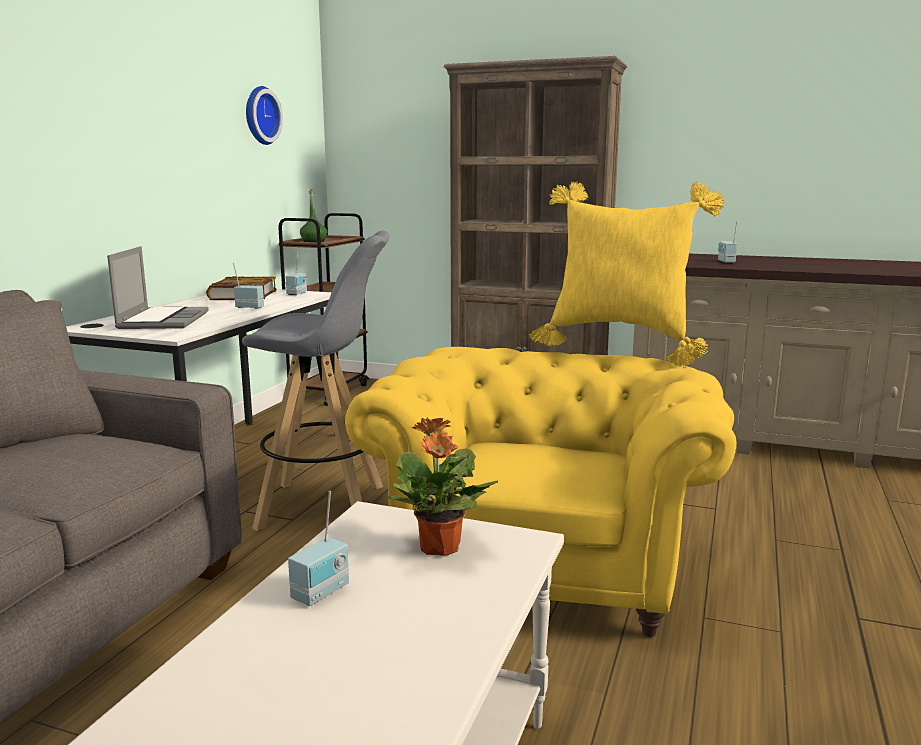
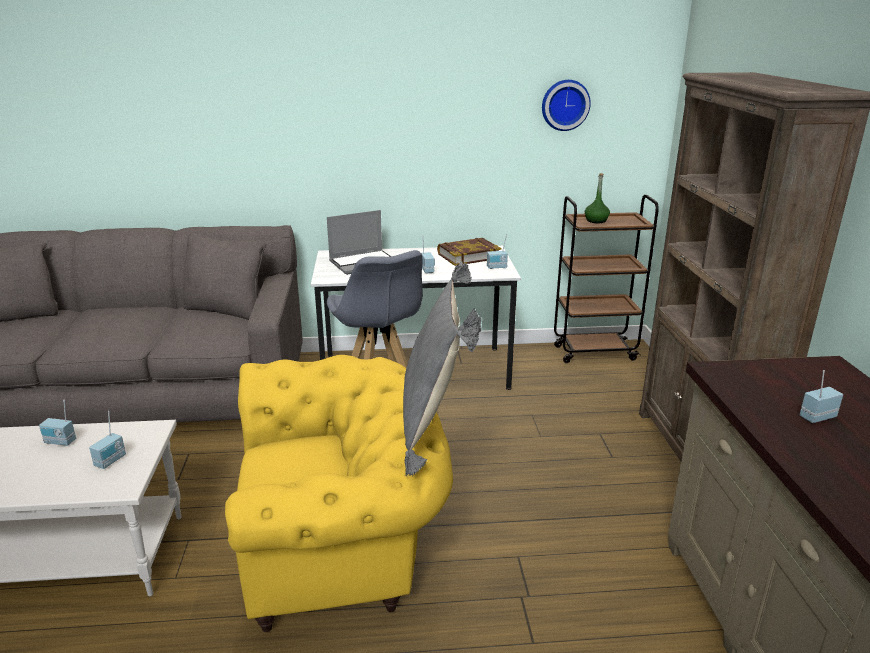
camera: 65 degrees right, 10 degrees up
potted plant [387,417,498,556] -> radio [89,411,126,469]
yellow pillow [529,181,725,367] -> grey pillow [403,261,482,476]

